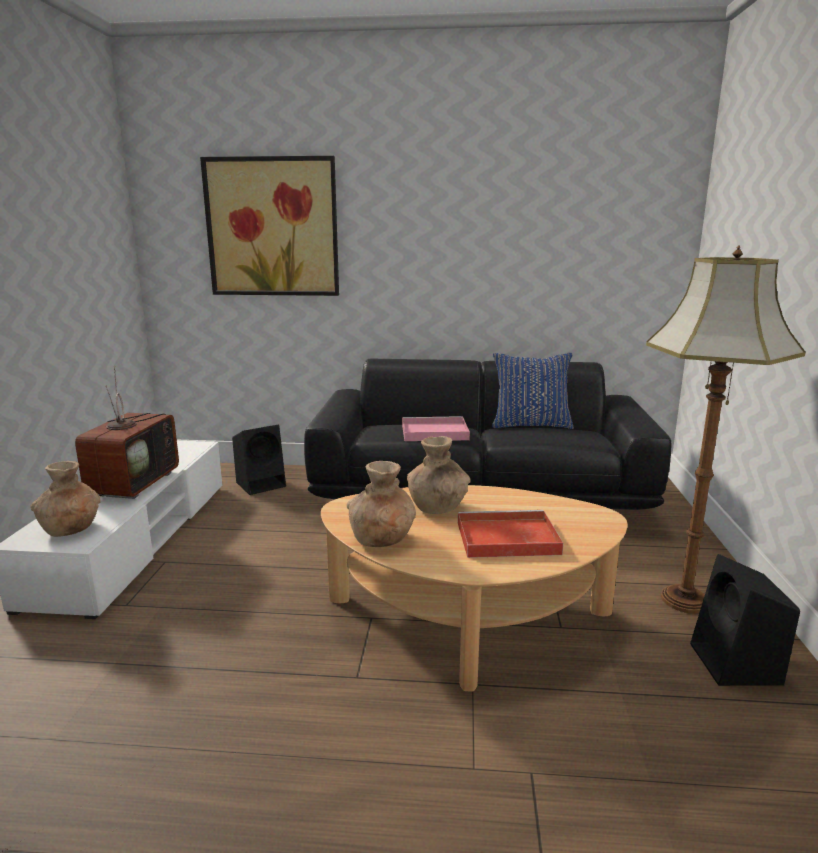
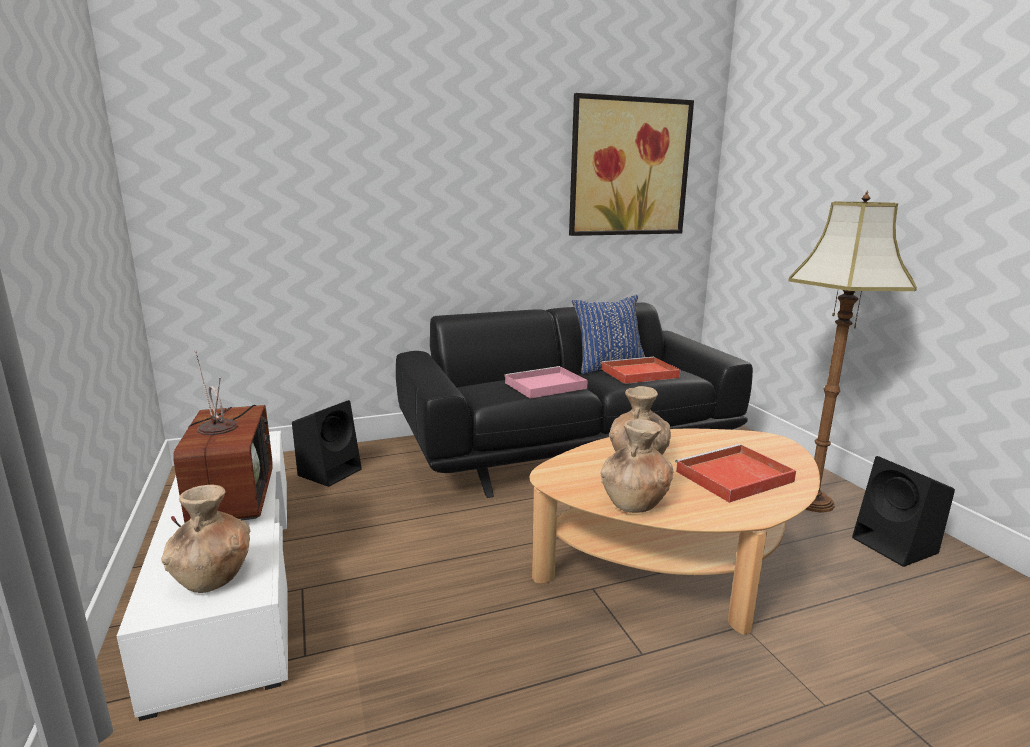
camera: 25 degrees left, 0 degrees up
picture [200,156,339,296] -> picture moved to [569,93,694,236]
none -> red tray [601,357,680,384]

